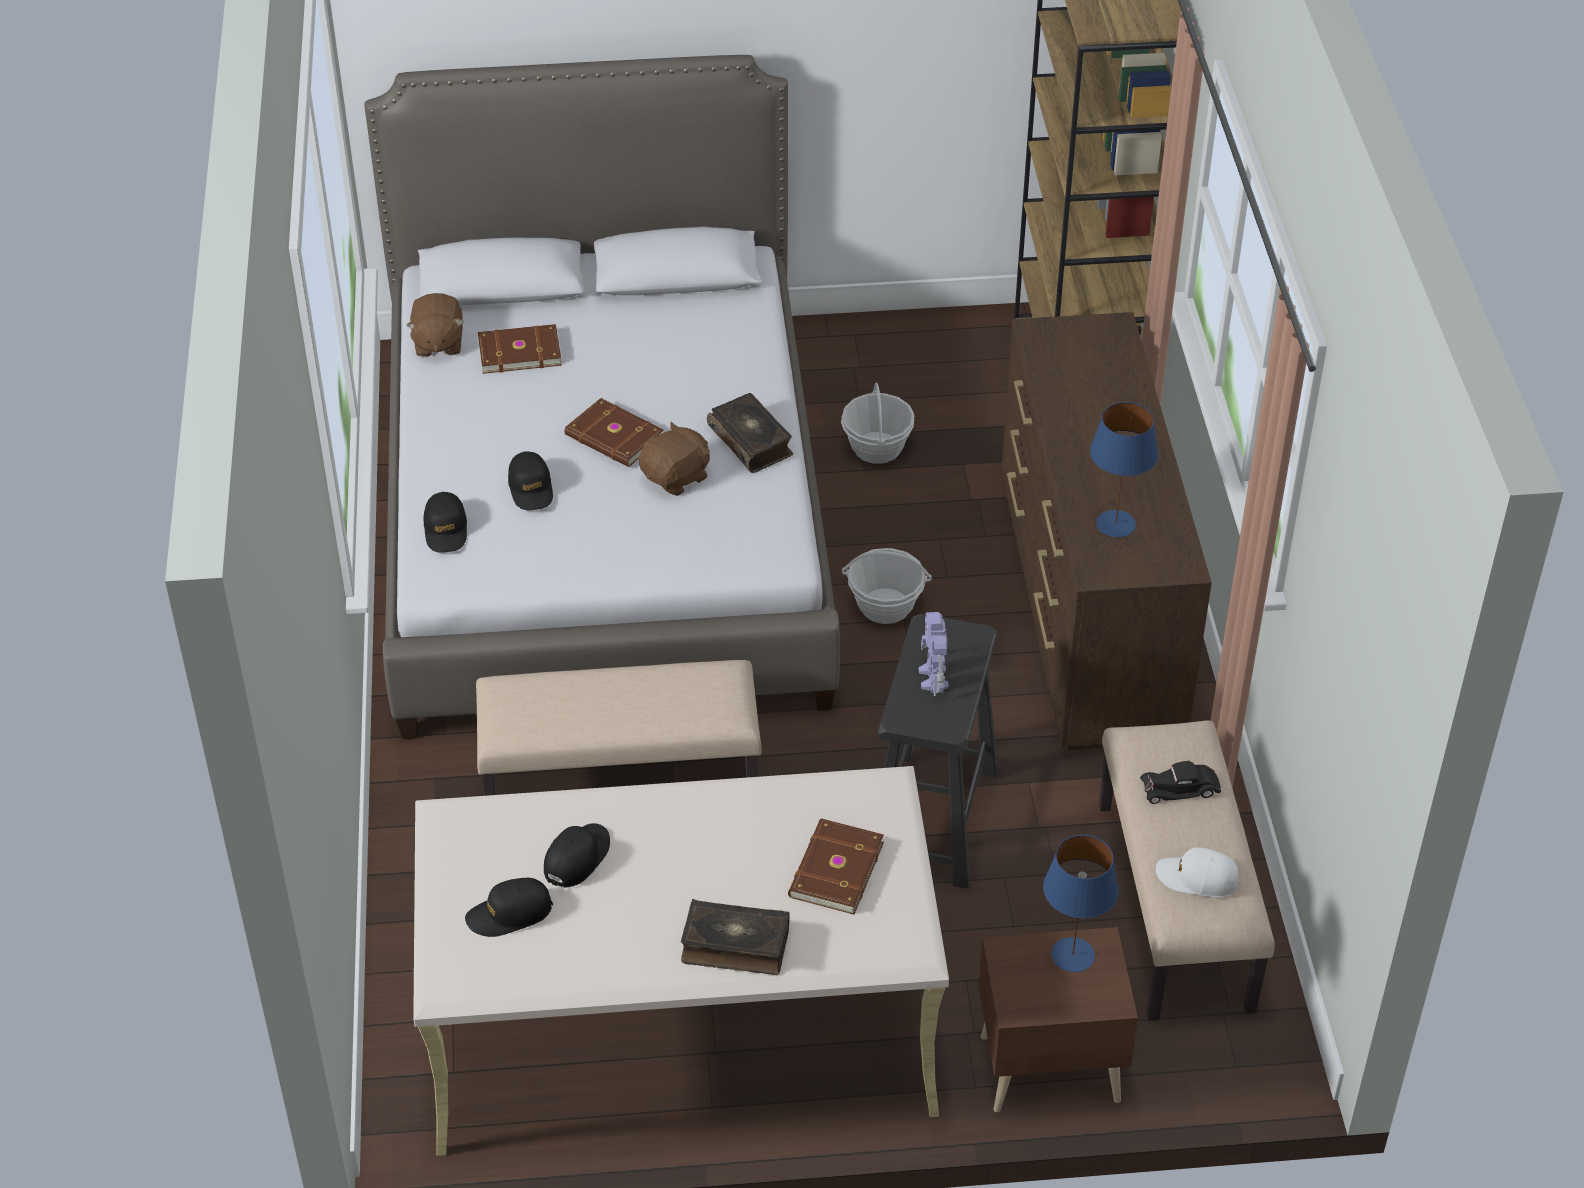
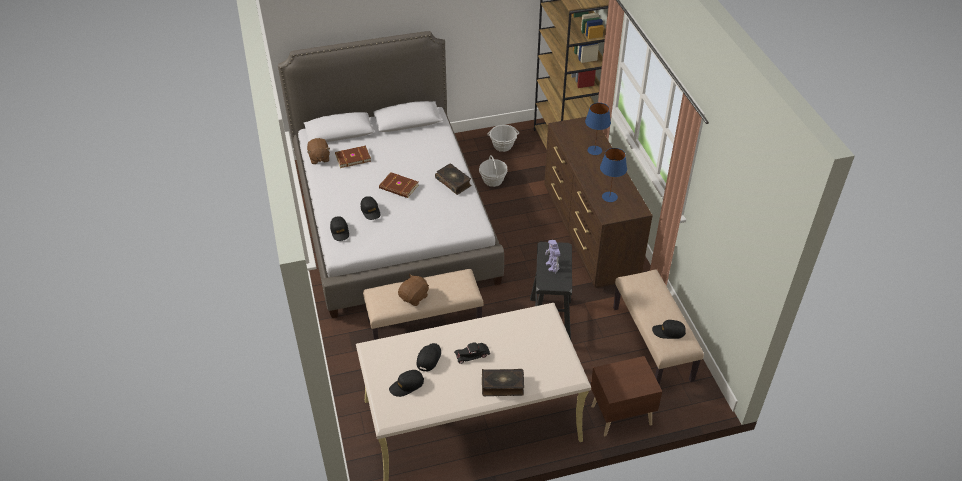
camera: 10 degrees left, 0 degrees up
brown plush toy [639,422,710,496] -> brown plush toy moved to [398,274,429,306]
brown book [788,819,884,915] -> none
basket [842,548,932,624] -> basket moved to [487,125,519,152]
blue table lamp [1043,835,1119,972] -> blue table lamp moved to [585,103,611,155]
black toy car [1140,761,1221,804] -> black toy car moved to [454,342,490,364]
white cap [1156,847,1239,898] -> black cap [652,320,686,339]

